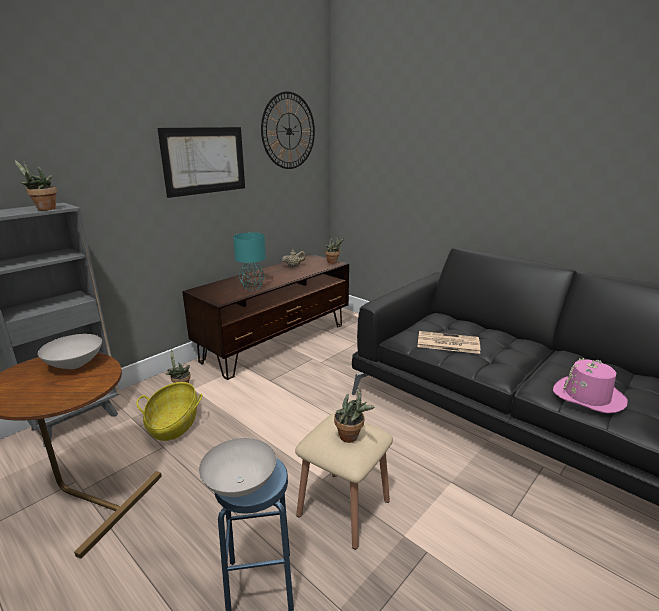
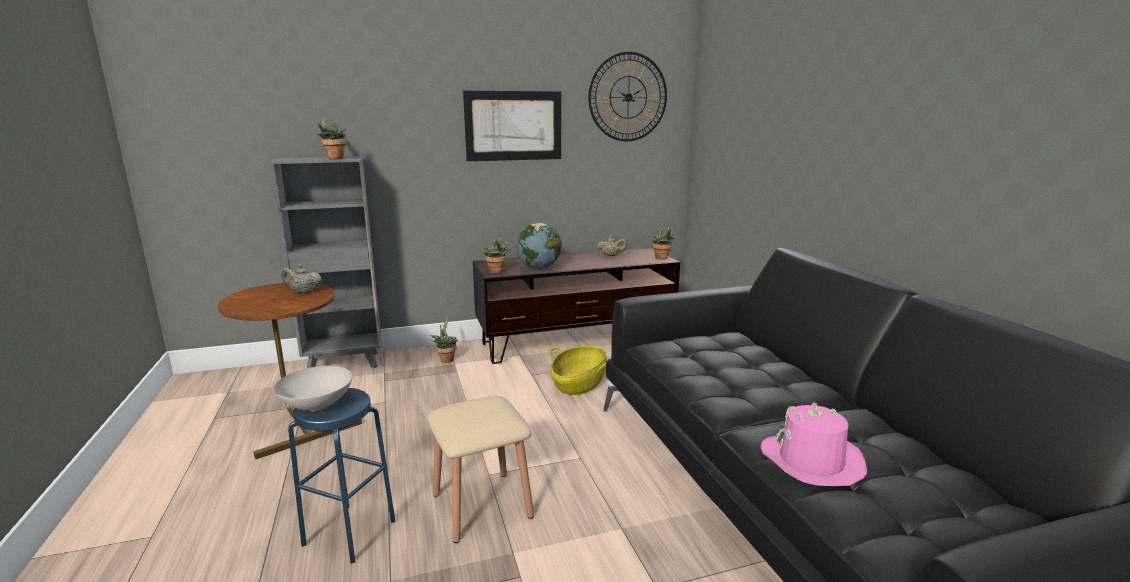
camera: 30 degrees right, 5 degrees down
white bowl [38,334,102,369] -> beige teapot [281,265,322,293]
basket [137,382,203,441] -> basket moved to [549,346,611,395]
turquoise table lamp [233,233,266,290] -> globe [516,223,562,269]
potted plant [334,388,375,443] -> potted plant moved to [483,235,510,273]
newspaper [417,331,480,354] -> none

